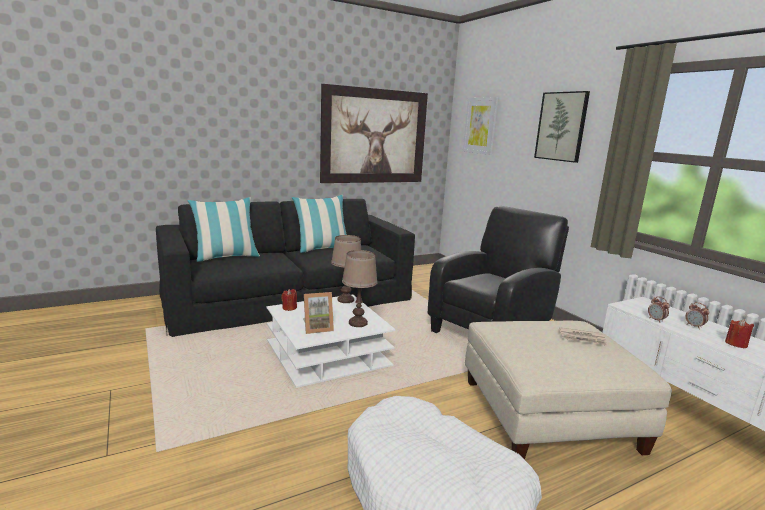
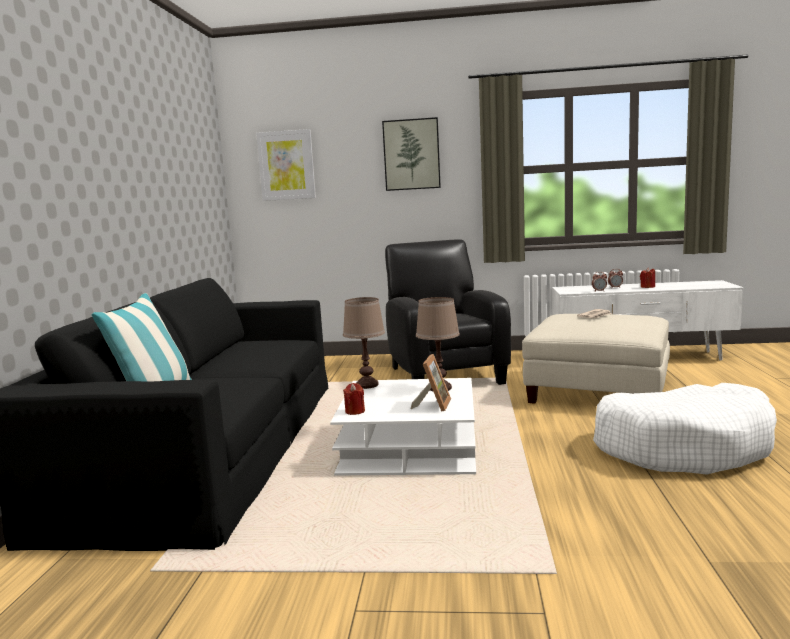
camera: 55 degrees left, 5 degrees down
pillow [292,195,347,253] -> none
picture [320,84,428,183] -> none

